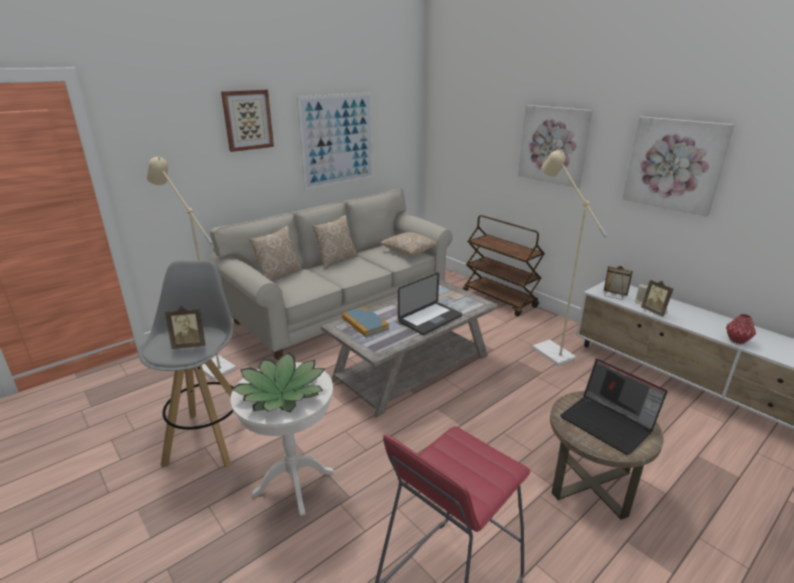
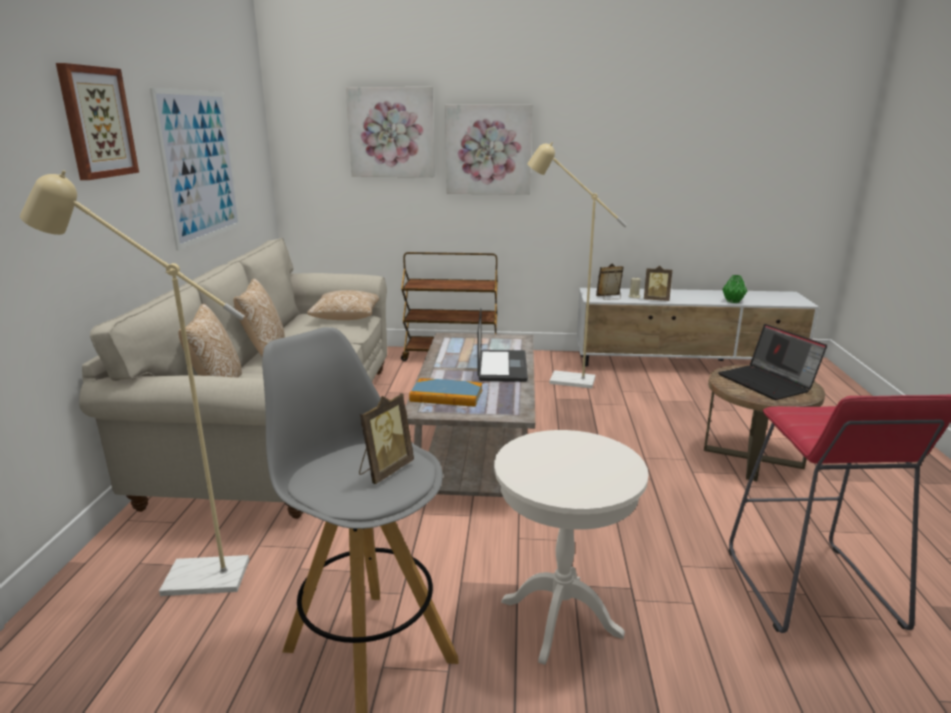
camera: 45 degrees left, 5 degrees down
potted plant [231,352,325,412] -> none
laptop [560,359,667,455] -> laptop turned 60 degrees clockwise [718,324,827,400]
picture [622,116,735,217] -> picture moved to [346,87,435,177]
red vase [726,314,756,344] -> green vase [723,275,747,303]

